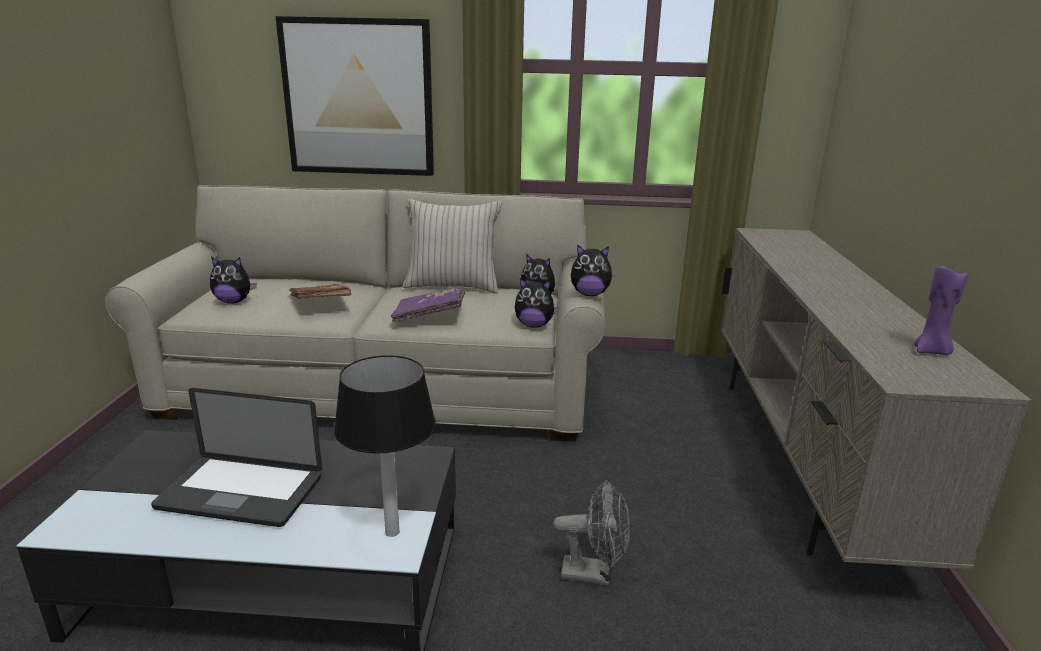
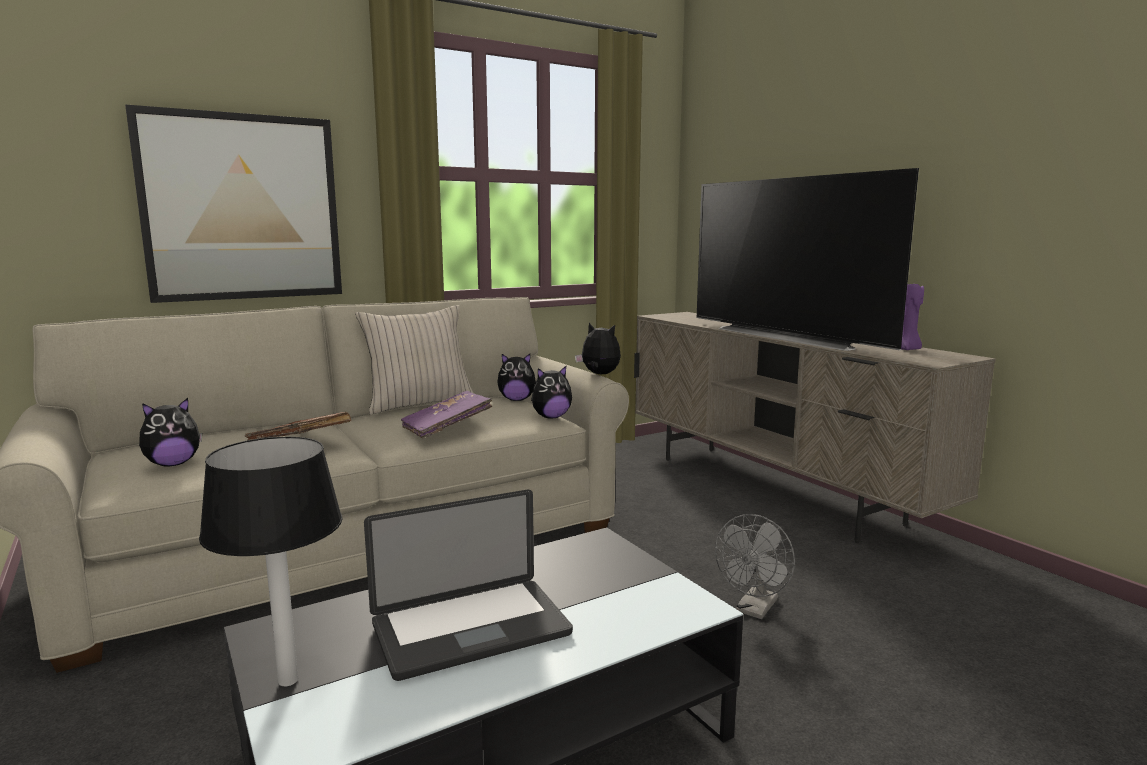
camera: 35 degrees left, 10 degrees down
table lamp [334,355,436,537] -> table lamp moved to [199,437,342,687]
grey fan [553,480,630,586] -> grey fan turned 150 degrees clockwise [715,514,795,619]
plush toy [571,244,615,296] -> plush toy turned 120 degrees counterclockwise [575,323,621,374]
none -> television [697,168,919,351]

